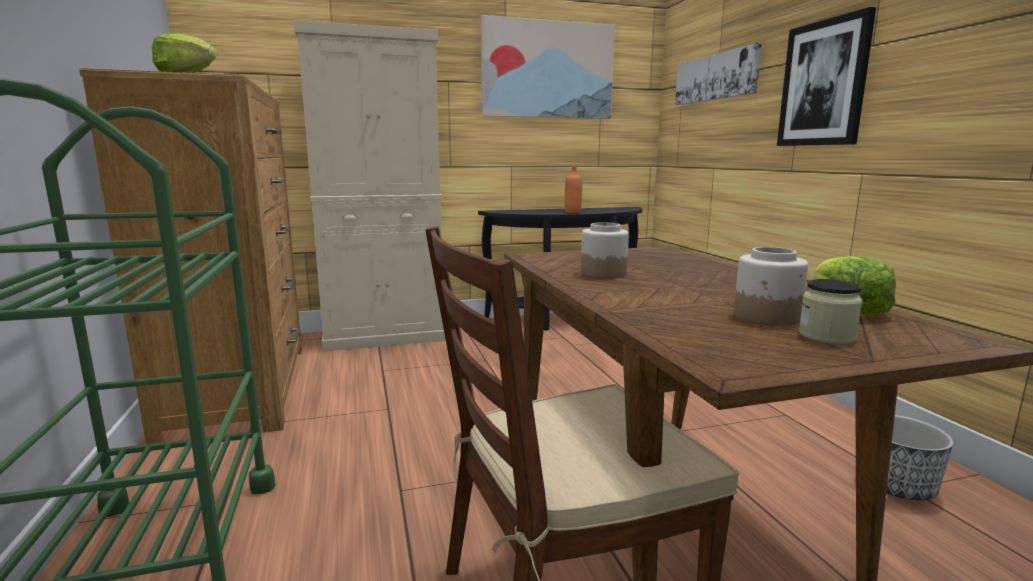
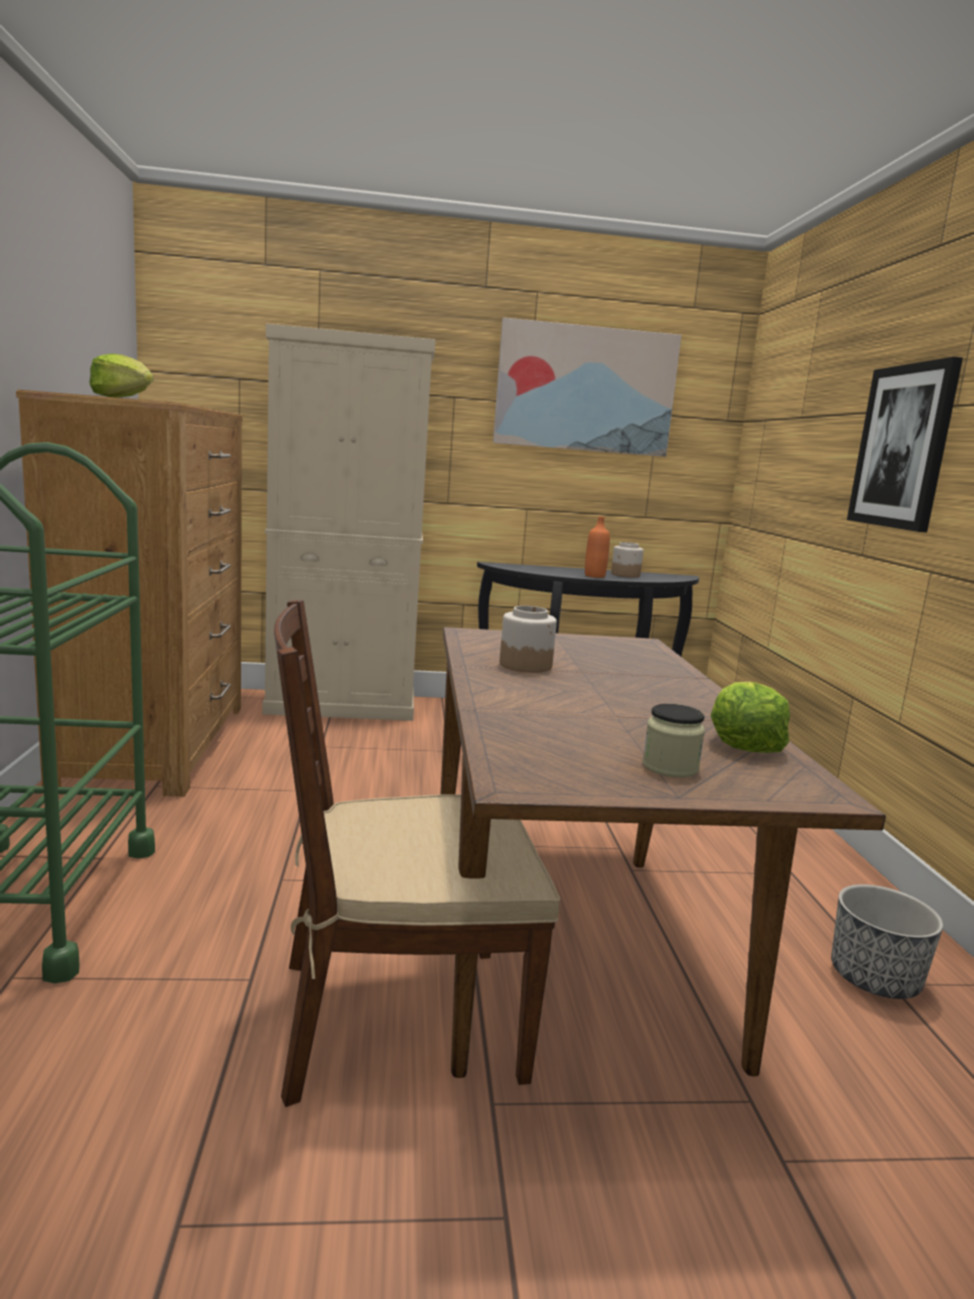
camera: 10 degrees right, 0 degrees up
picture [675,43,762,105] -> none
jar [734,247,808,326] -> jar moved to [611,542,644,578]

